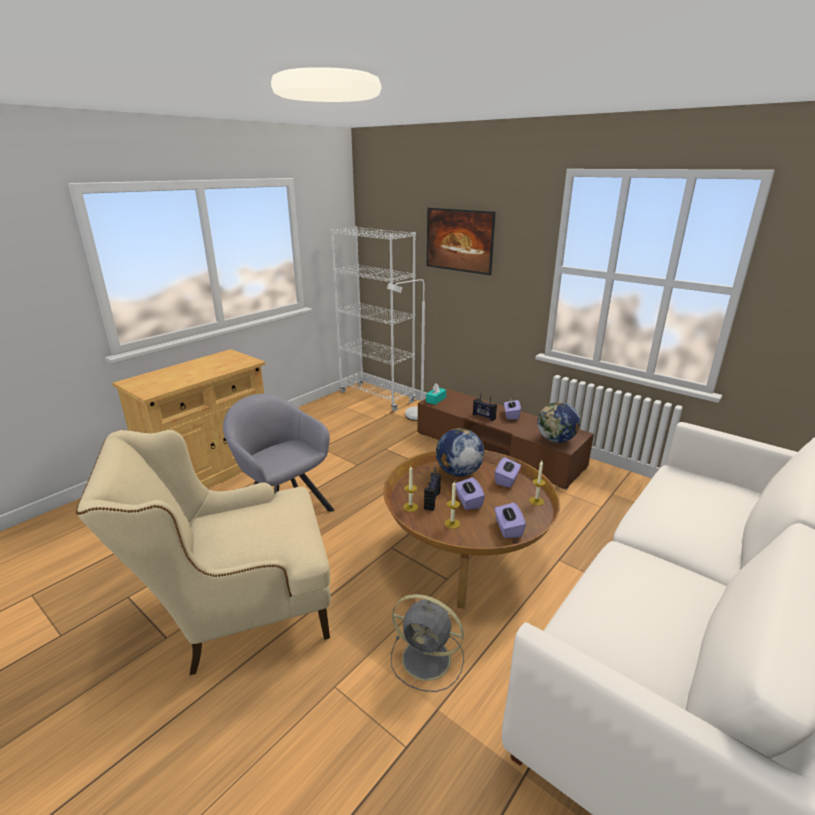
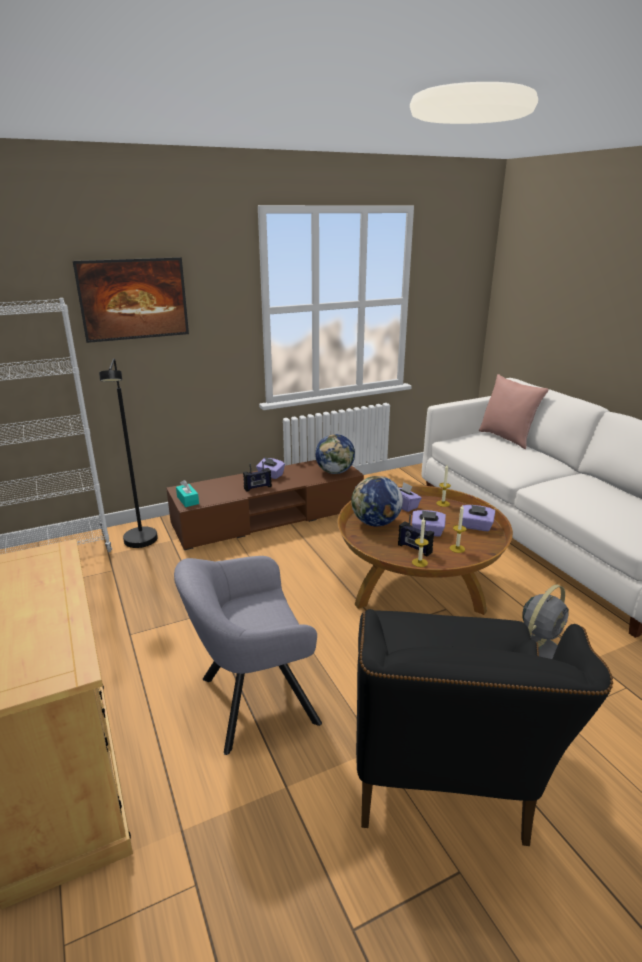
camera: 65 degrees left, 0 degrees up
beige armchair [76,429,331,675] -> black armchair [356,609,613,846]
white floor lamp [387,279,425,421] -> black floor lamp [99,359,158,548]
none -> pink pillow [479,374,549,449]

